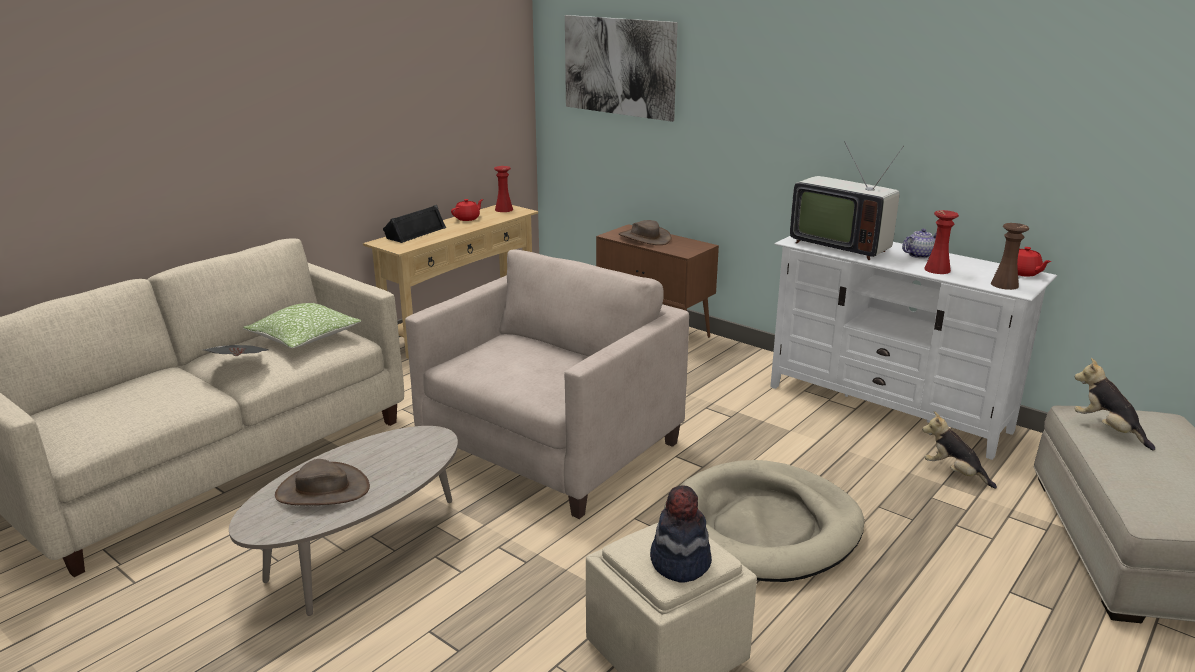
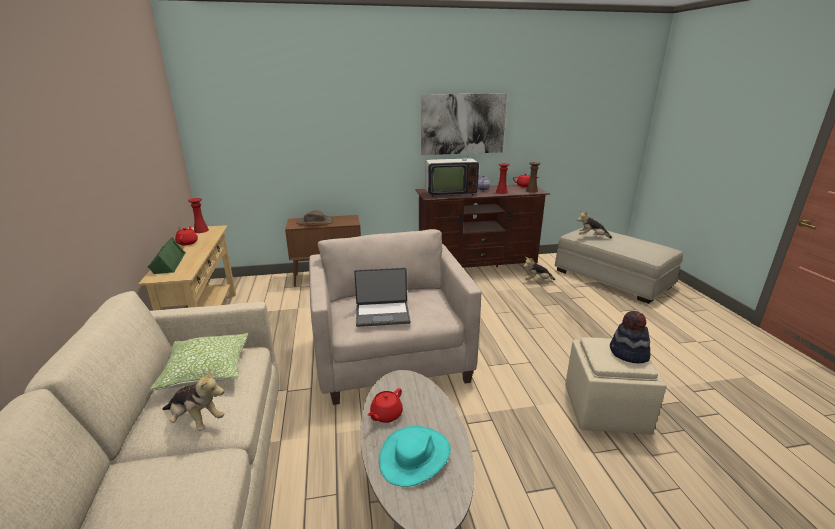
camera: 50 degrees left, 0 degrees up
newspaper [204,345,269,356] -> plush toy [162,369,224,431]
brown hat [275,459,370,505] -> turquoise hat [379,426,451,487]
black speaker [383,205,446,243] -> green speaker [148,237,186,274]
picture [565,15,678,122] -> picture moved to [421,93,507,155]
beige dog bed [664,460,864,582] -> none
white tv stand [770,236,1057,460] -> brown tv stand [415,184,550,268]
none -> laptop [354,267,411,327]
none -> red teapot [368,388,403,423]

